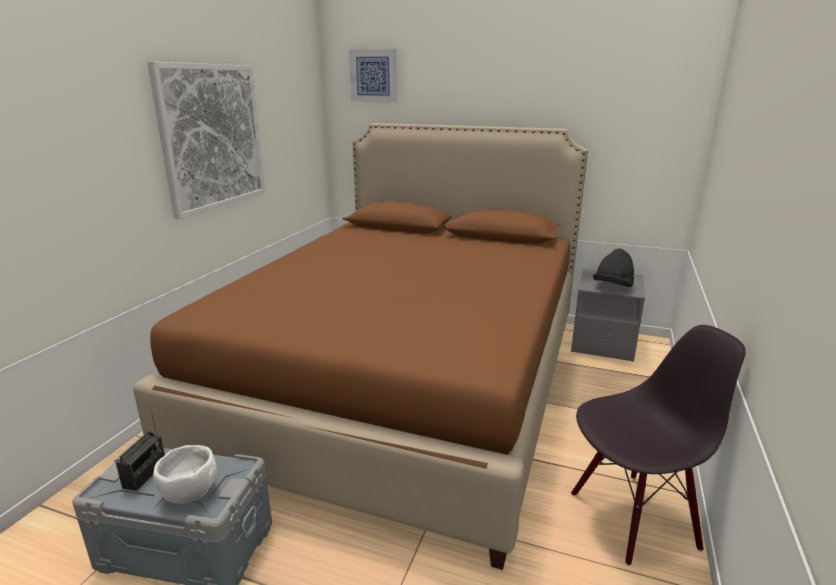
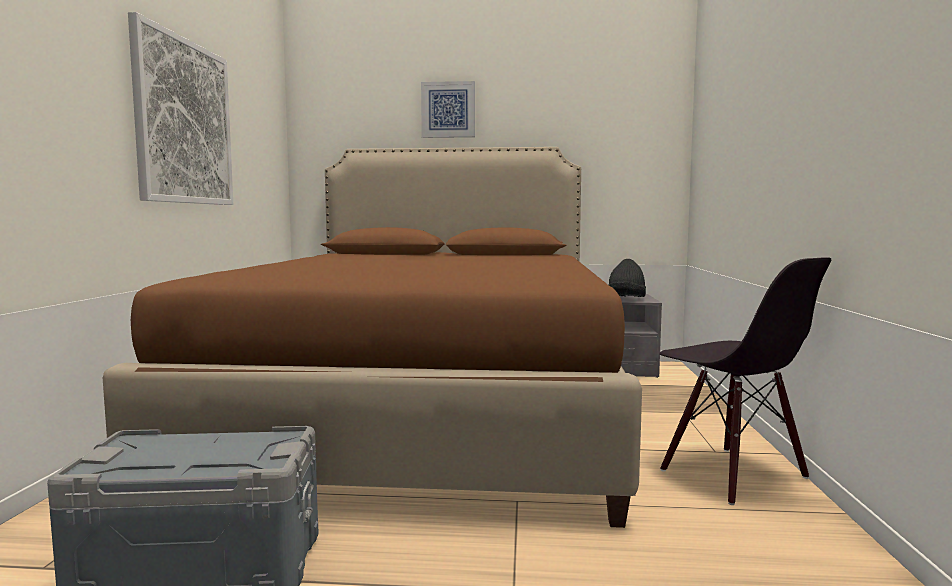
camera: 15 degrees left, 15 degrees down
radio [116,408,165,491] -> none
white bowl [153,445,217,504] -> none
picture [349,49,397,102] -> picture moved to [421,81,475,138]
black chair [571,325,746,566] -> black chair turned 90 degrees clockwise [659,257,831,505]

